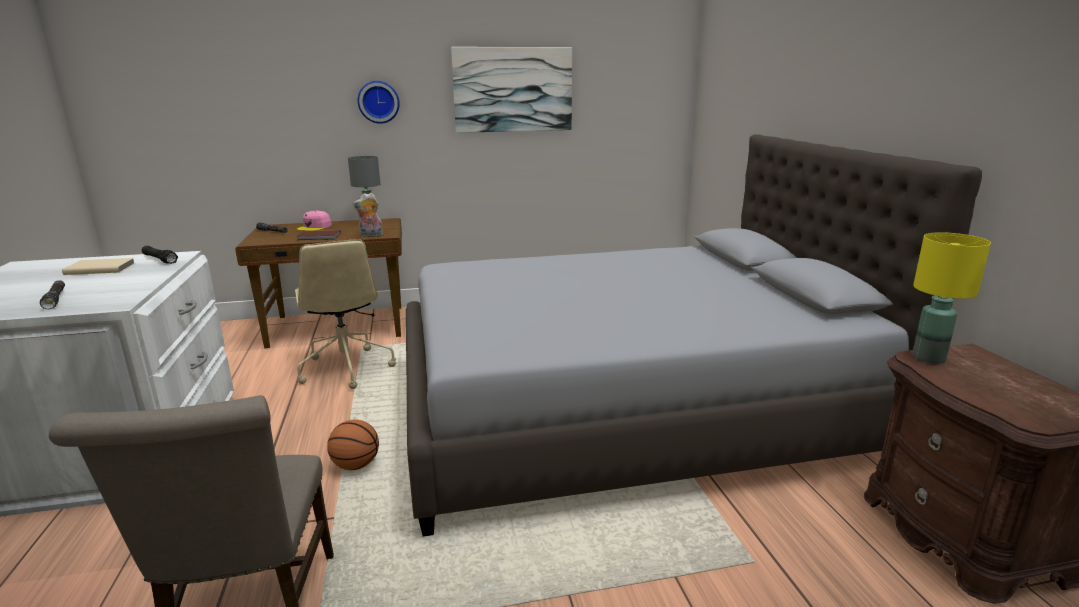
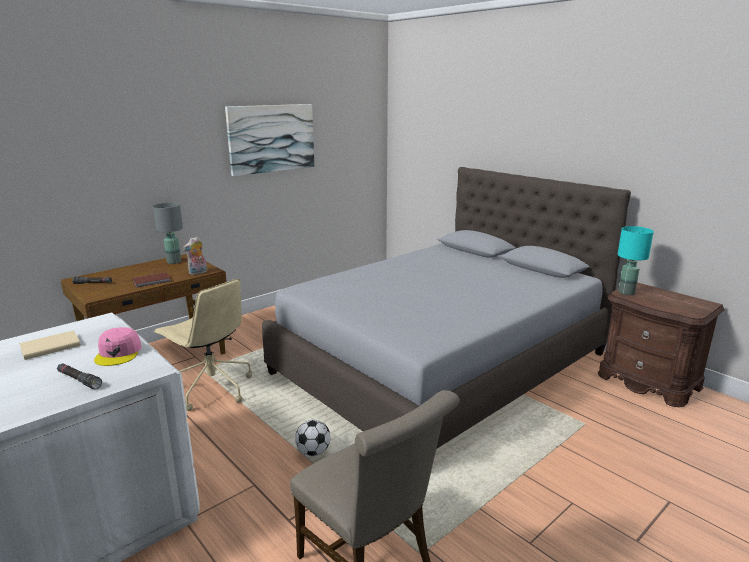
camera: 30 degrees left, 0 degrees up
black flashlight [142,246,178,264] -> none
pink cap [297,211,332,231] -> pink cap moved to [94,327,142,366]
basketball [327,420,379,470] -> football [295,420,330,456]
wall clock [358,81,400,124] -> none
yellow table lamp [913,232,991,364] -> turquoise table lamp [618,226,654,295]

